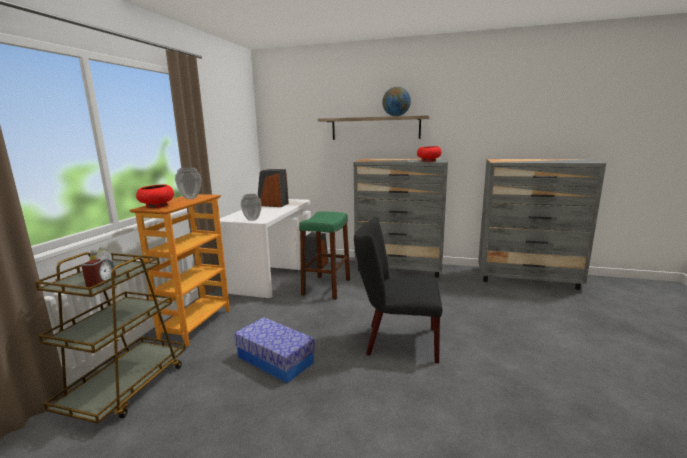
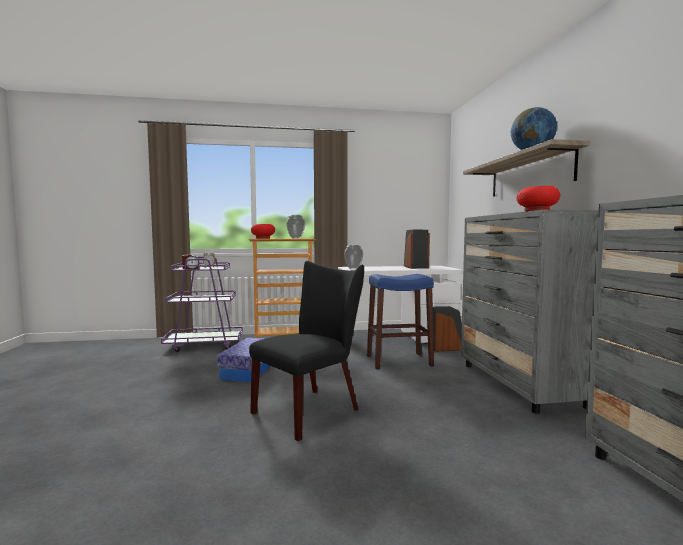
camera: 65 degrees right, 10 degrees down
brown cart [35,252,186,424] -> purple cart [161,257,243,352]
green stool [299,212,350,300] -> blue stool [367,274,434,369]
black chair [354,217,443,363] -> black chair turned 60 degrees clockwise [249,261,364,441]

